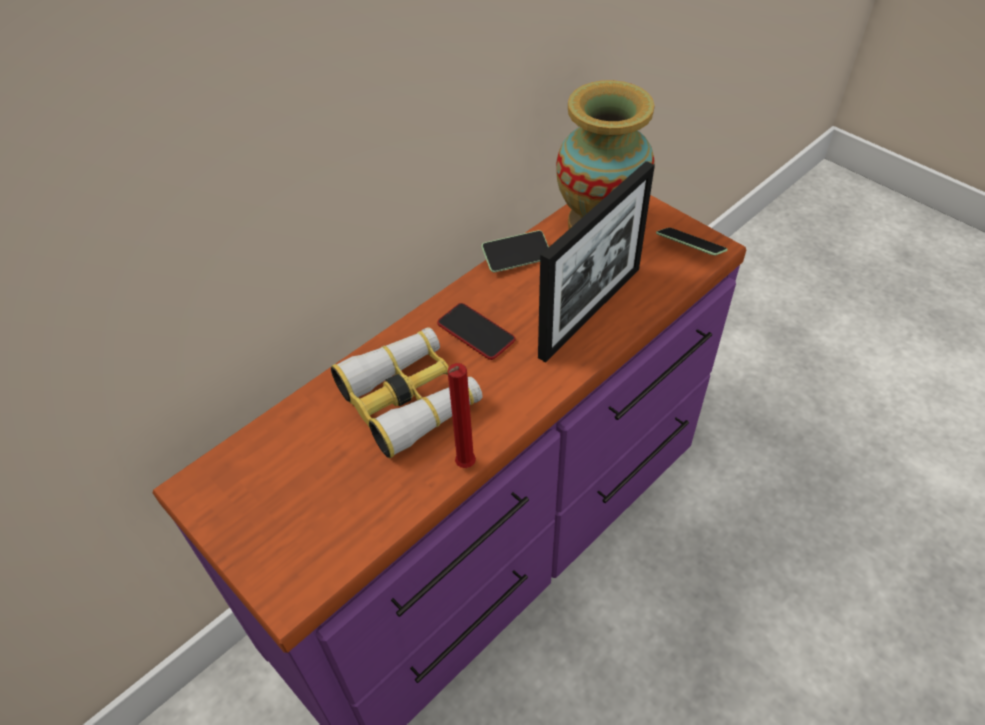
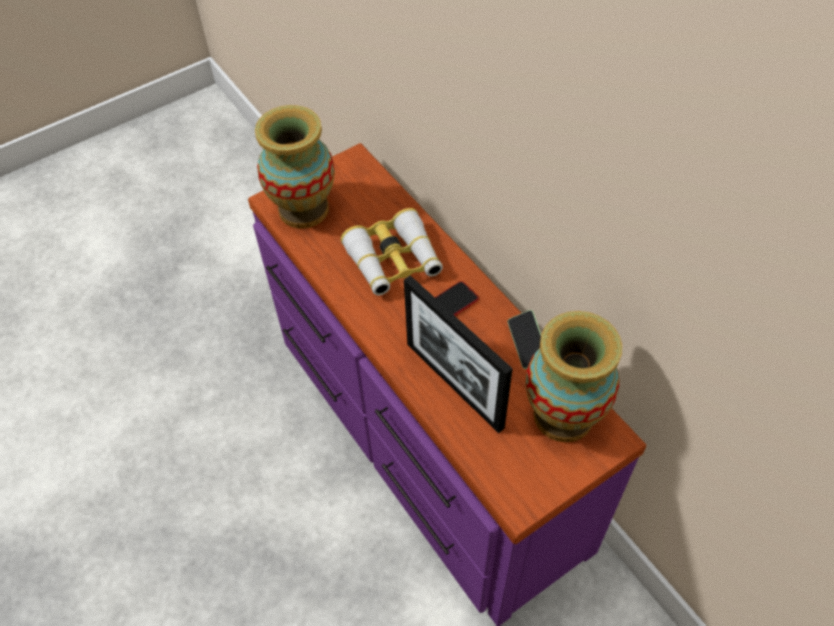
camera: 100 degrees right, 5 degrees up
red candle [448,363,476,468] -> none
phone [656,228,728,255] -> none
none -> vase [255,105,335,229]

